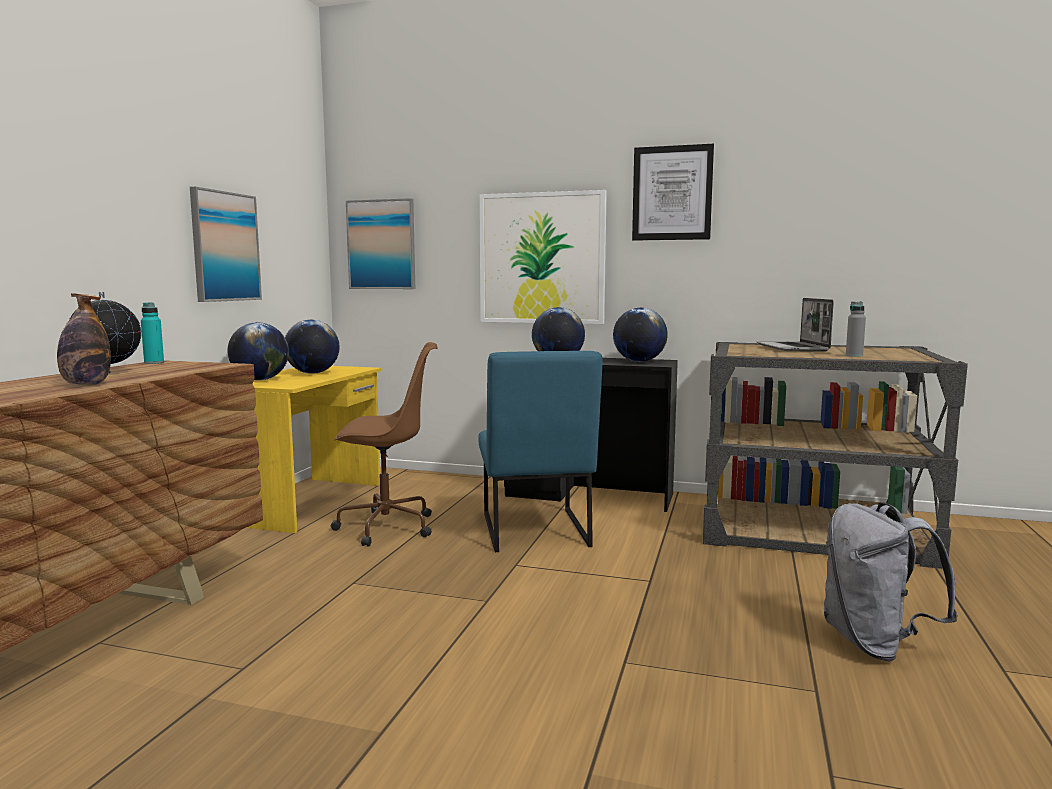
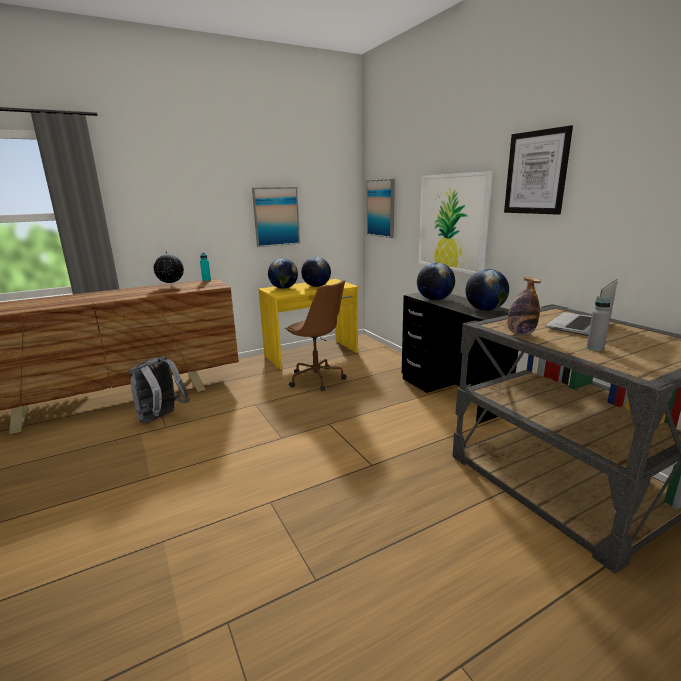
camera: 45 degrees right, 10 degrees up
bottle [57,293,111,385] -> bottle moved to [507,277,541,335]
blue chair [478,351,602,552] -> none
grey backpack [824,502,958,661] -> grey backpack moved to [128,356,190,423]

